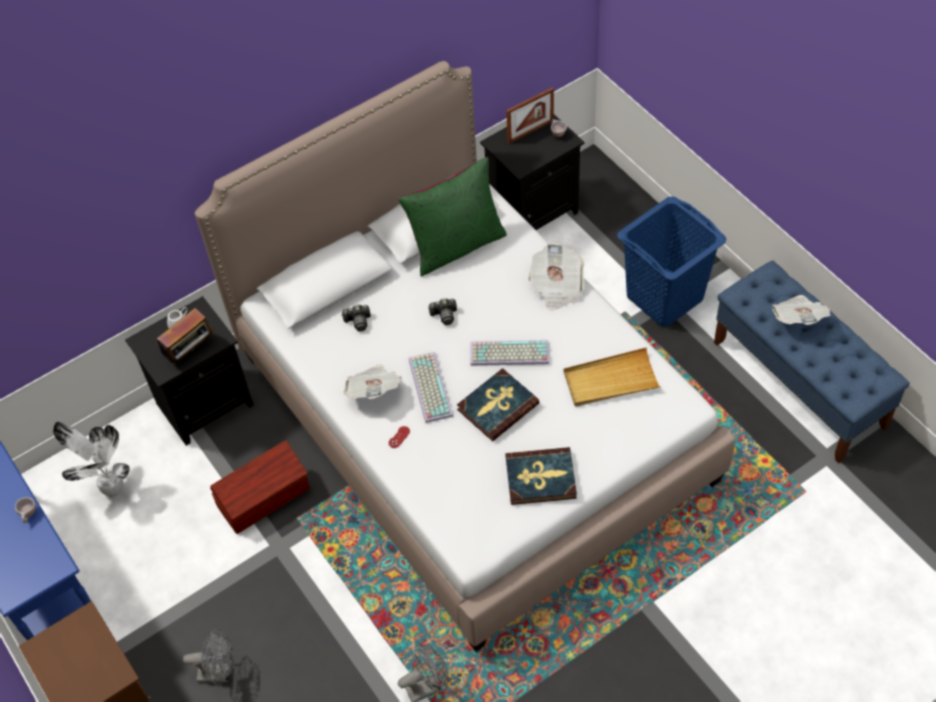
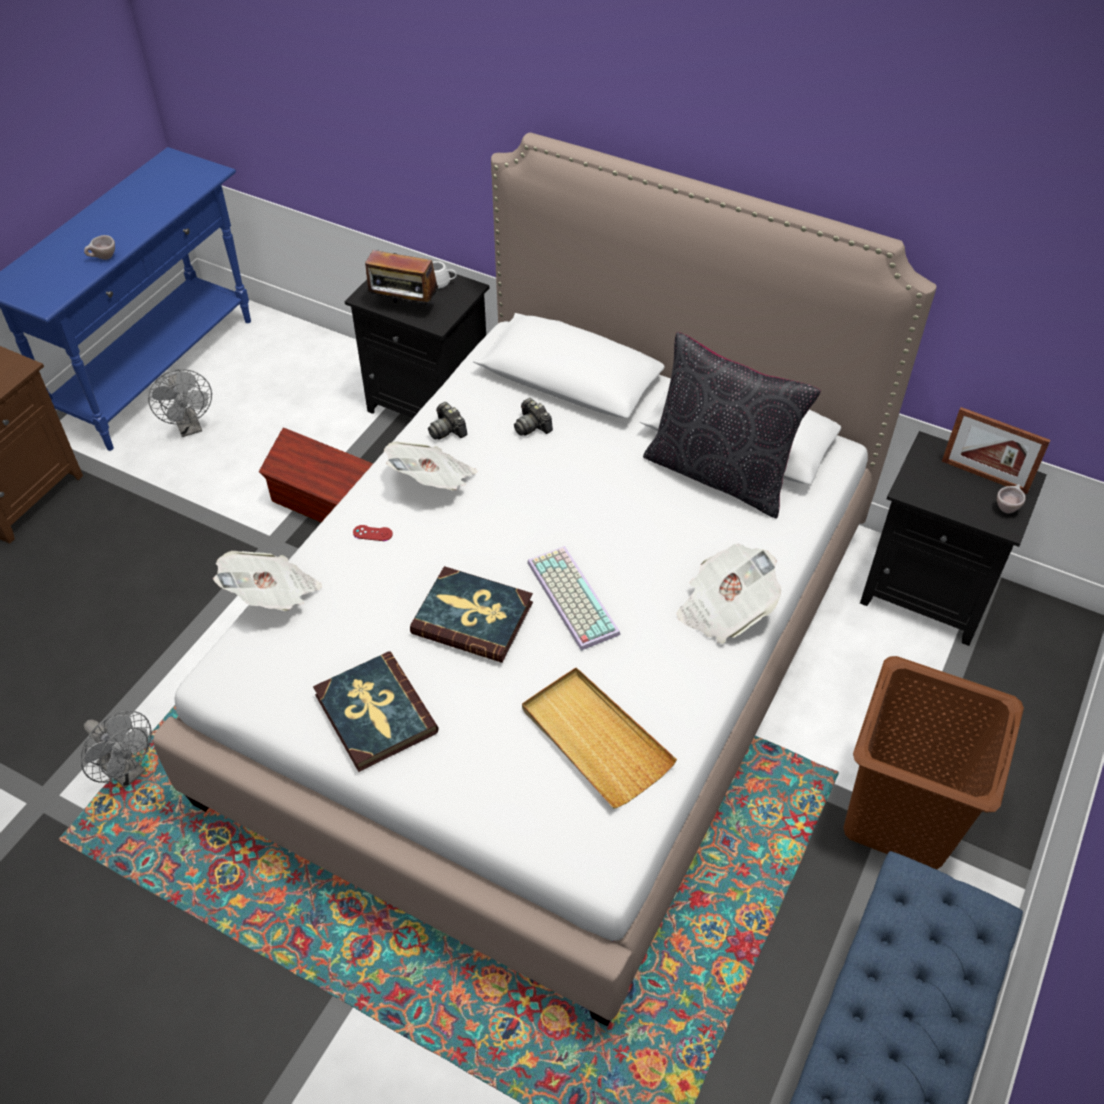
camera: 60 degrees right, 5 degrees down
potted plant [53,422,130,497] -> none
grey fan [183,629,234,686] -> grey fan moved to [148,369,212,437]
green pillow [399,157,507,277] -> black pillow [643,332,821,518]
keyboard [409,351,453,423] -> none
camera [428,298,457,325] -> camera moved to [428,402,467,440]
blue laundry basket [617,196,727,327] -> brown laundry basket [843,656,1024,870]
newspaper [772,295,830,325] -> newspaper moved to [213,551,322,611]

